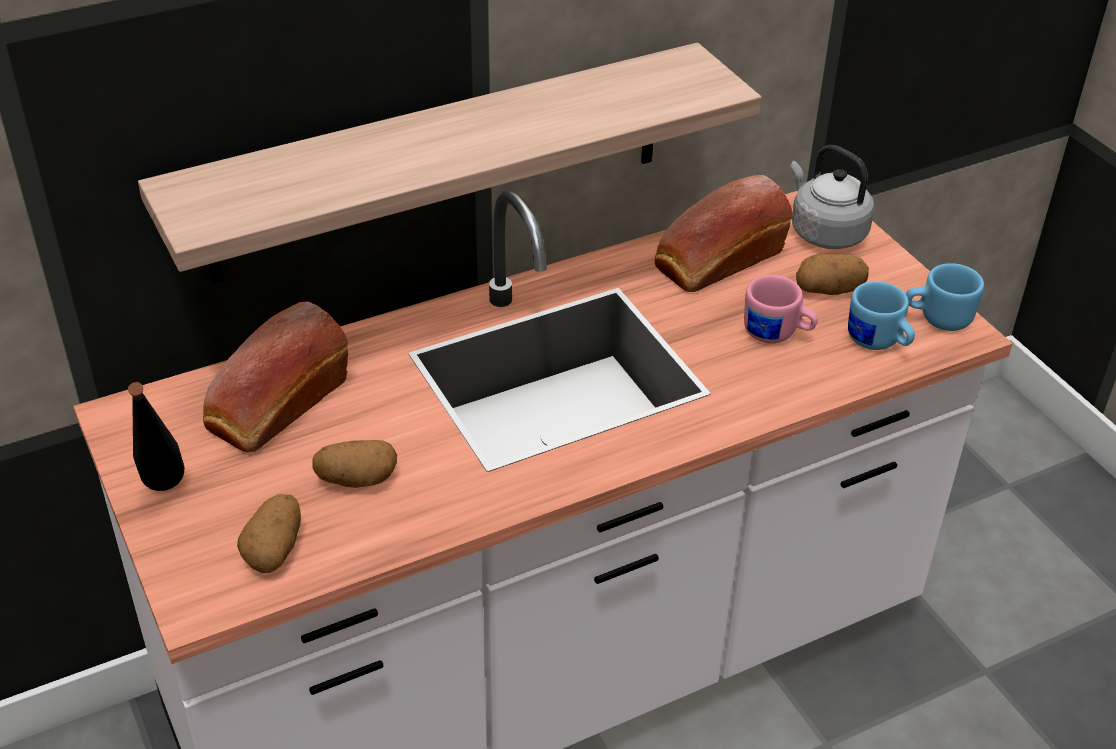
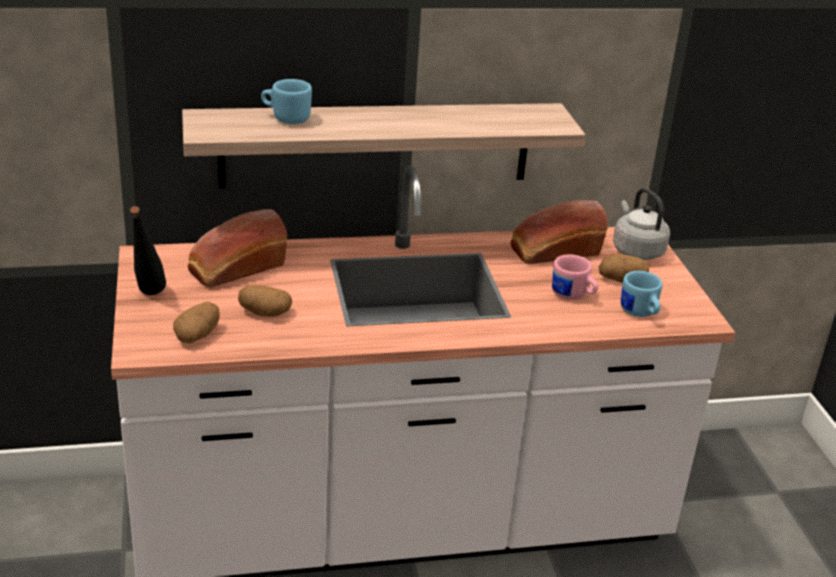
camera: 15 degrees right, 10 degrees down
blue mug [906,263,984,331] -> blue mug moved to [261,79,312,124]

